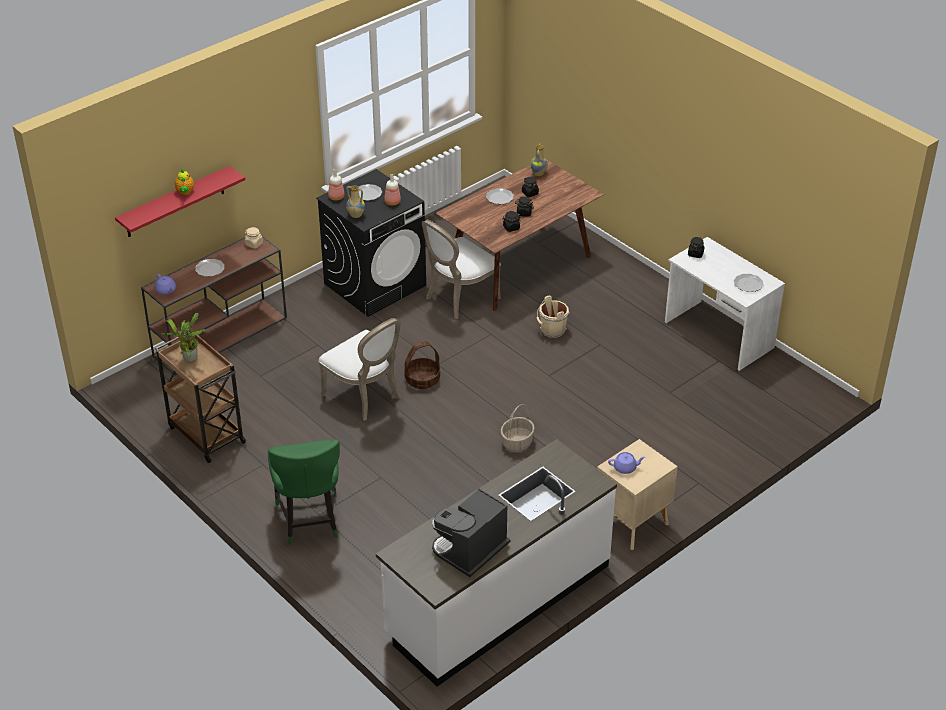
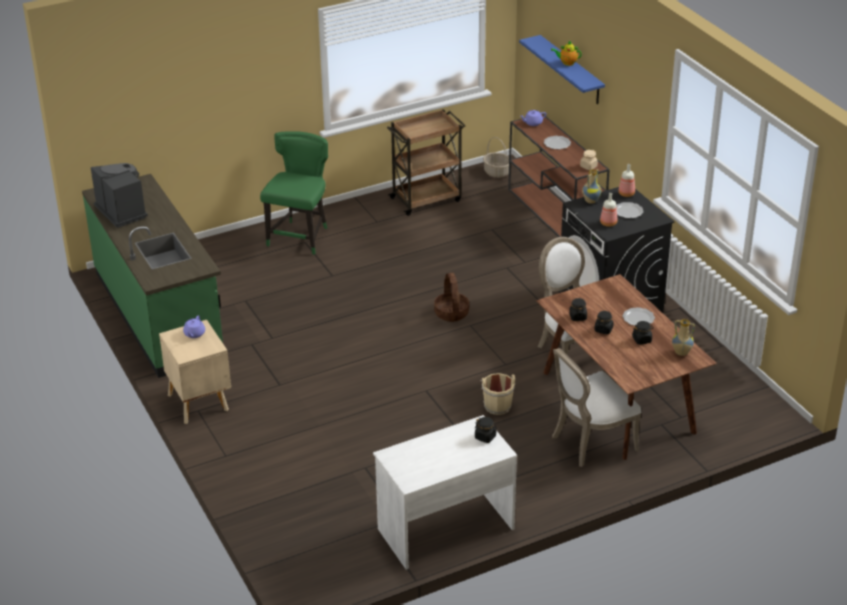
camera: 105 degrees right, 5 degrees down
red shelf [115,166,245,237] -> blue shelf [519,35,605,104]
potted plant [162,313,206,362] -> none
green chair [268,440,340,545] -> green chair turned 105 degrees clockwise [260,131,328,255]
white chair [319,318,401,421] -> white chair moved to [552,348,641,467]
white counter [376,439,617,687] -> green counter [82,174,223,378]
basket [500,404,535,451] -> basket moved to [483,137,509,178]
plate [734,274,764,292] -> none

